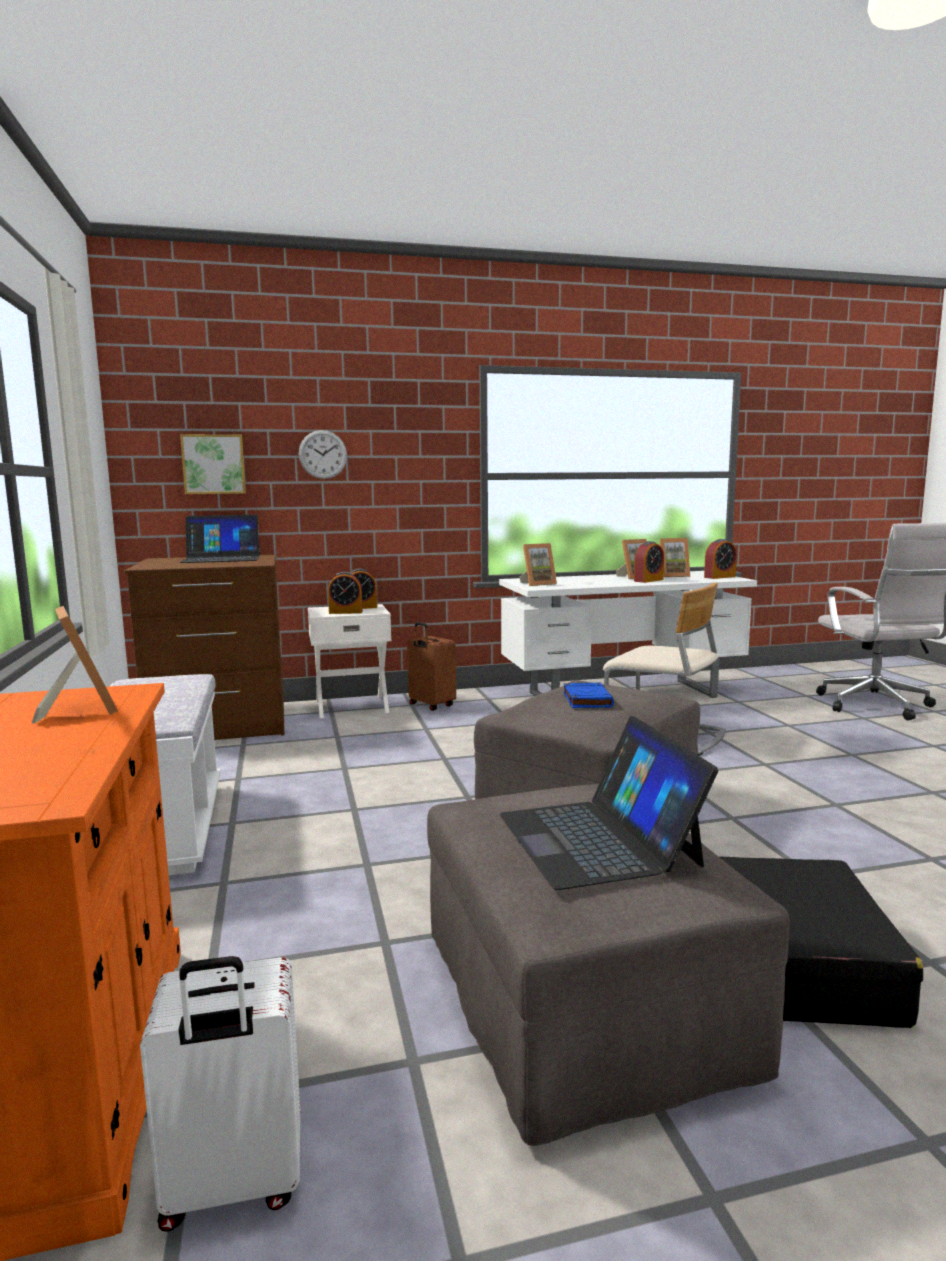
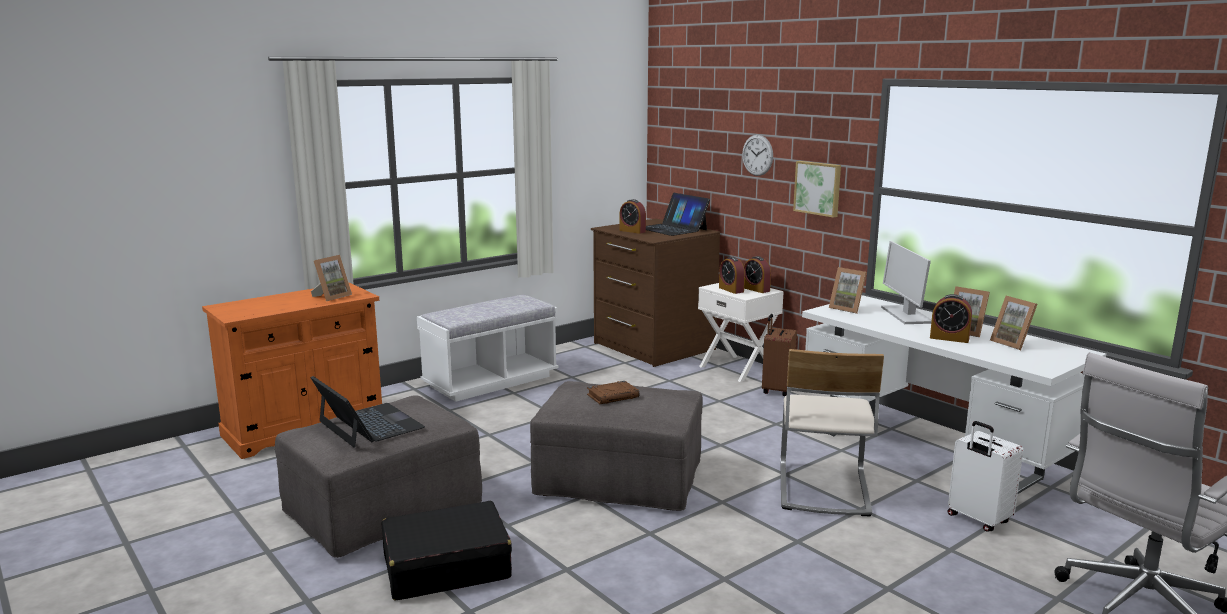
camera: 65 degrees right, 5 degrees up
white suitcase [140,956,300,1232] -> white suitcase moved to [948,421,1023,532]
picture [180,434,246,494] -> picture moved to [793,161,841,218]
laptop [500,716,718,890] -> laptop turned 90 degrees clockwise [311,376,425,448]
blue book [564,683,614,708] -> brown book [587,381,639,404]
alarm clock [704,539,737,579] -> alarm clock moved to [620,199,646,234]
none -> monitor [881,241,932,324]

